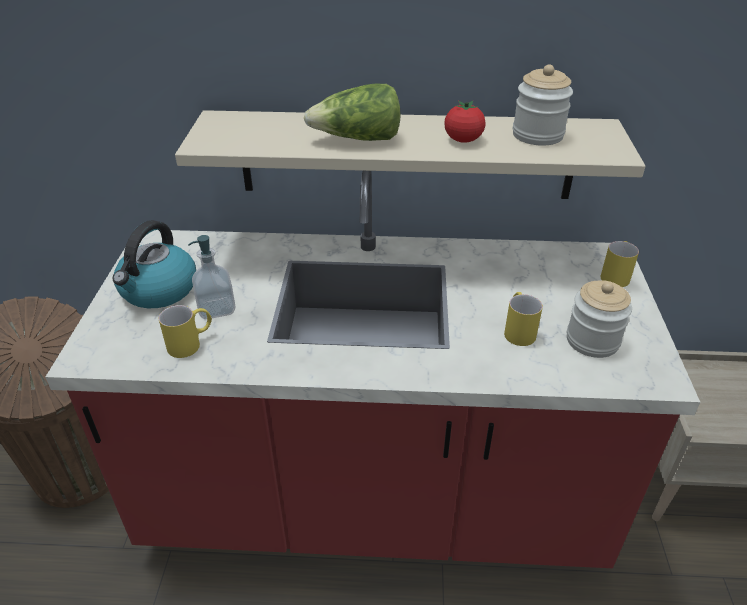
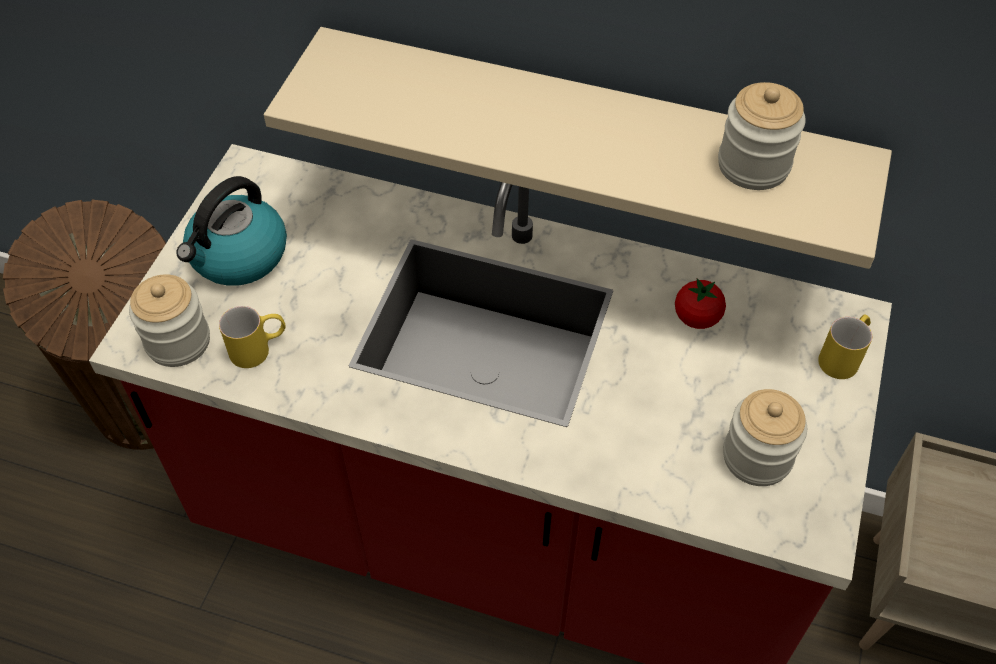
camera: 15 degrees right, 15 degrees up
soap dispenser [188,235,236,319] -> none
lettuce [303,84,400,141] -> none
tomato [445,100,486,143] -> tomato moved to [675,278,726,329]
yellow mug [504,292,543,346] -> none
none -> jar [129,274,210,367]

